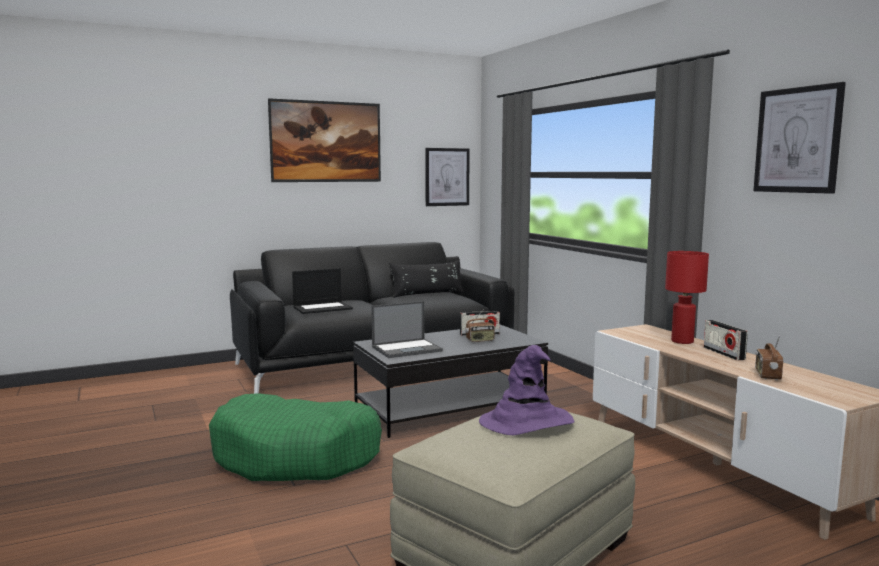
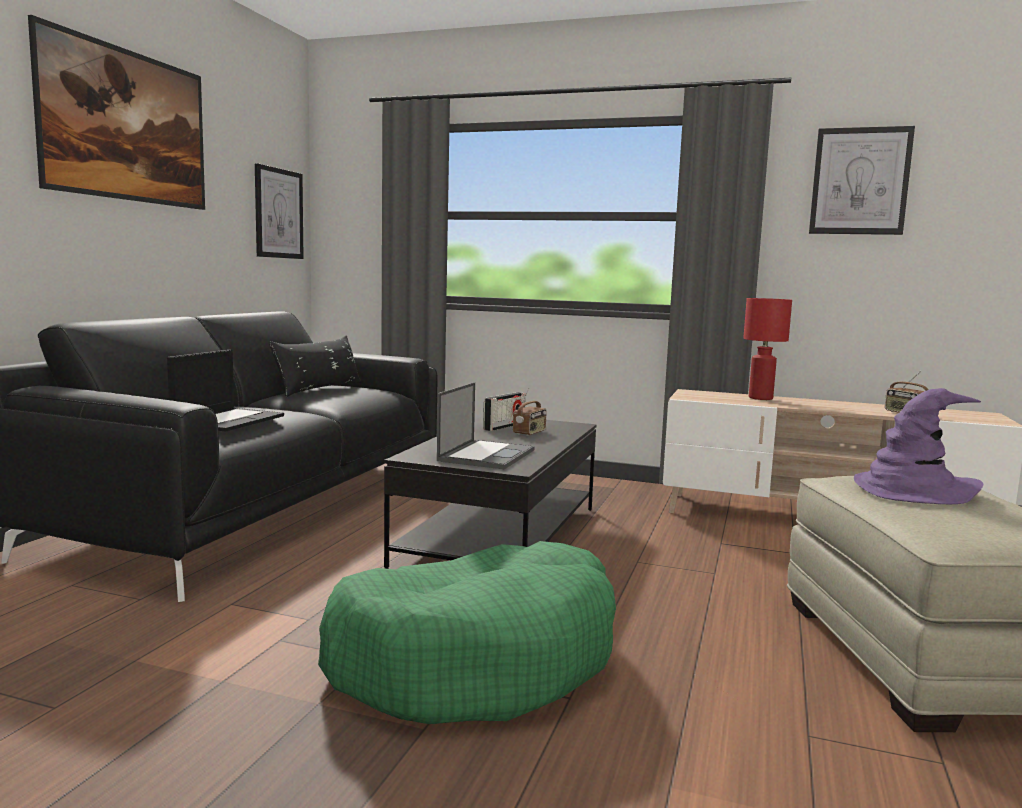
camera: 45 degrees left, 0 degrees up
radio [704,320,748,360] -> none

